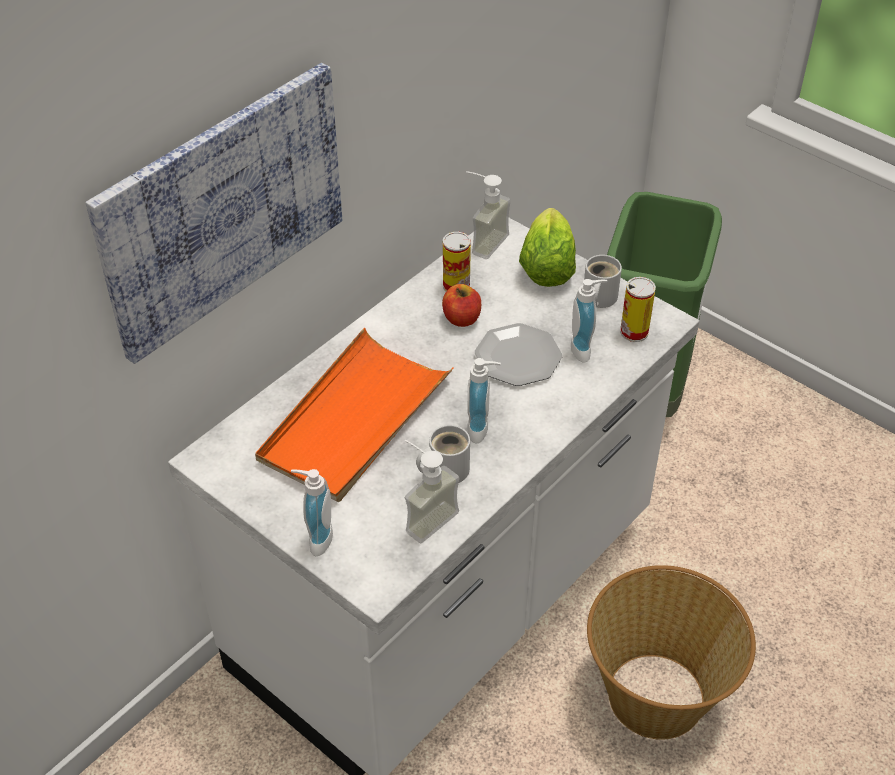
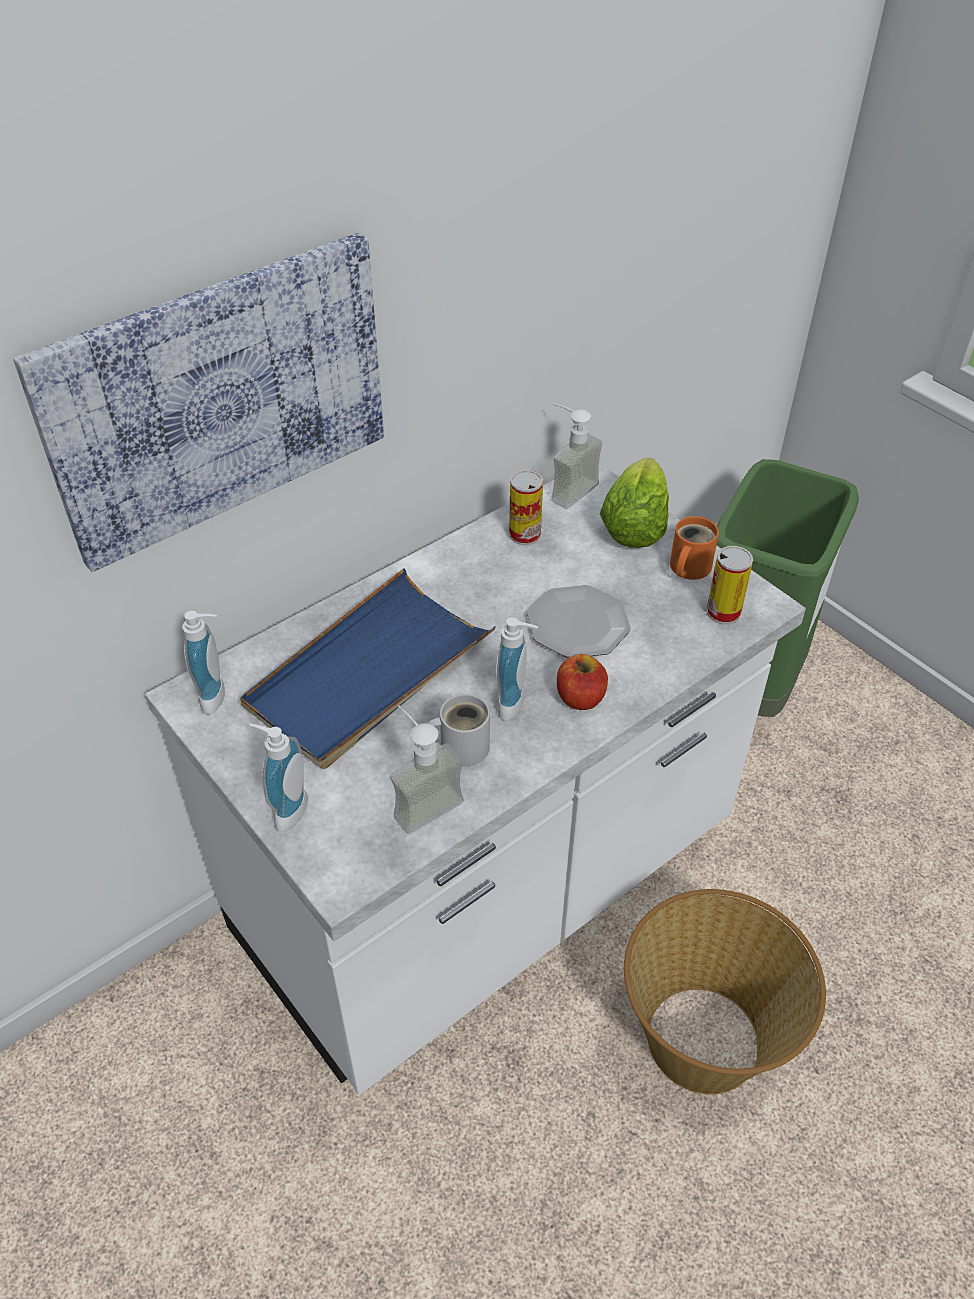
camera: 10 degrees right, 0 degrees up
orange tray [255,328,453,503] -> blue tray [240,568,496,769]
apple [442,284,481,327] -> apple moved to [557,654,608,710]
soap dispenser [571,279,607,363] -> soap dispenser moved to [182,611,225,714]
white mug [584,255,622,308] -> orange mug [670,516,719,580]

